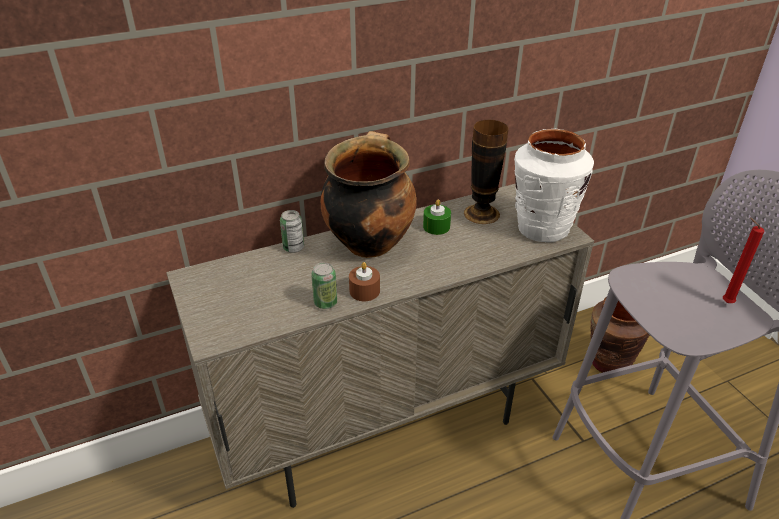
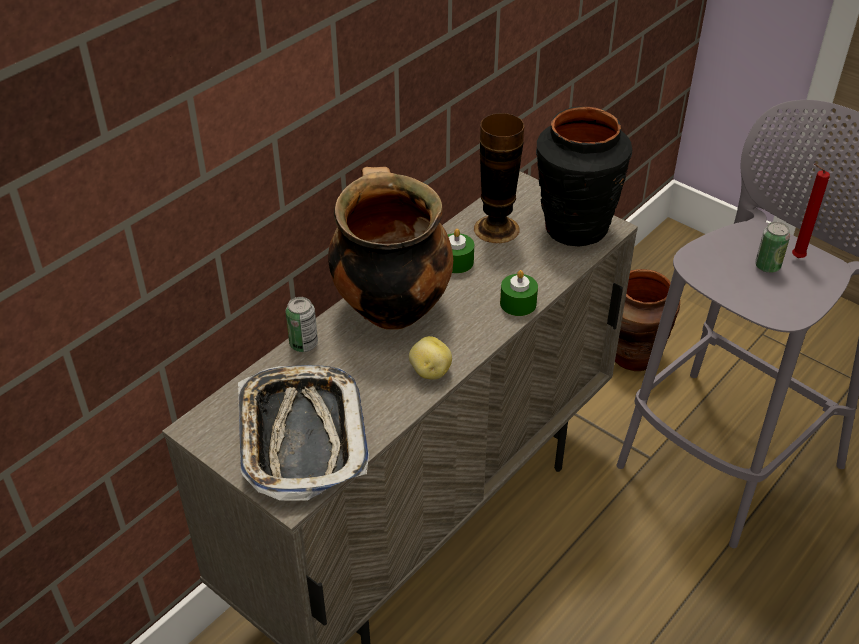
camera: 25 degrees left, 5 degrees up
can [311,263,337,309] -> can moved to [755,222,790,273]
brown candle [349,262,380,301] -> potato [409,336,452,379]
white vase [514,129,594,242] -> black vase [536,107,632,246]
none -> tray [238,365,369,500]
none -> green candle [500,270,538,316]

